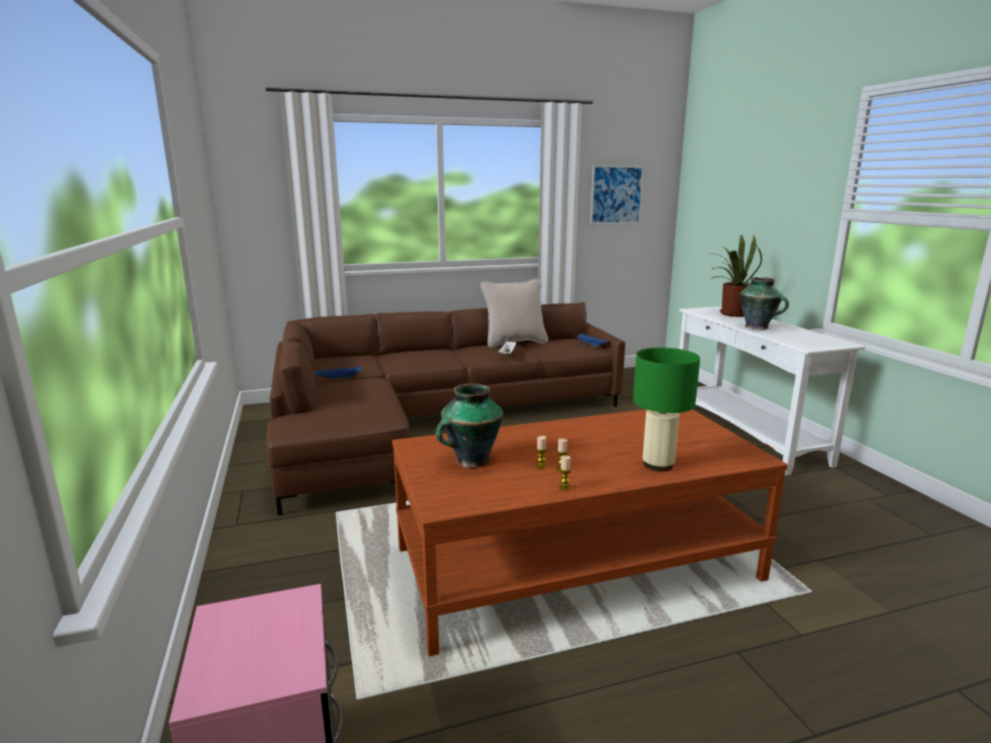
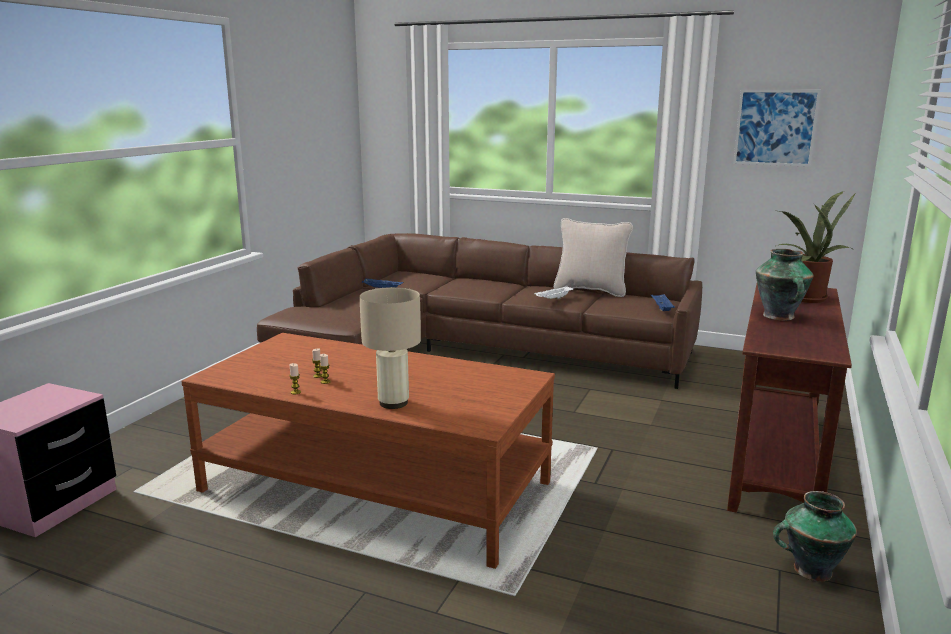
camera: 40 degrees right, 0 degrees up
vase [436,384,503,468] -> vase moved to [773,491,857,582]
green table lamp [633,348,700,472] -> beige table lamp [360,287,421,409]
white console table [679,306,865,475] -> brown console table [727,284,852,513]

